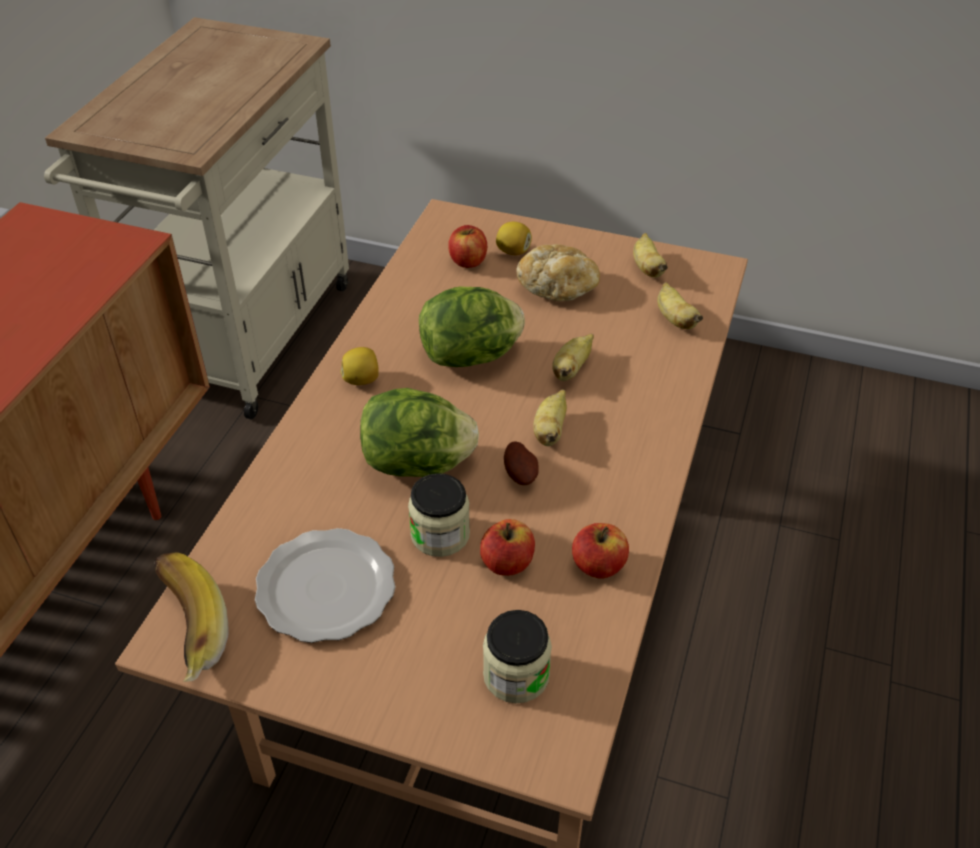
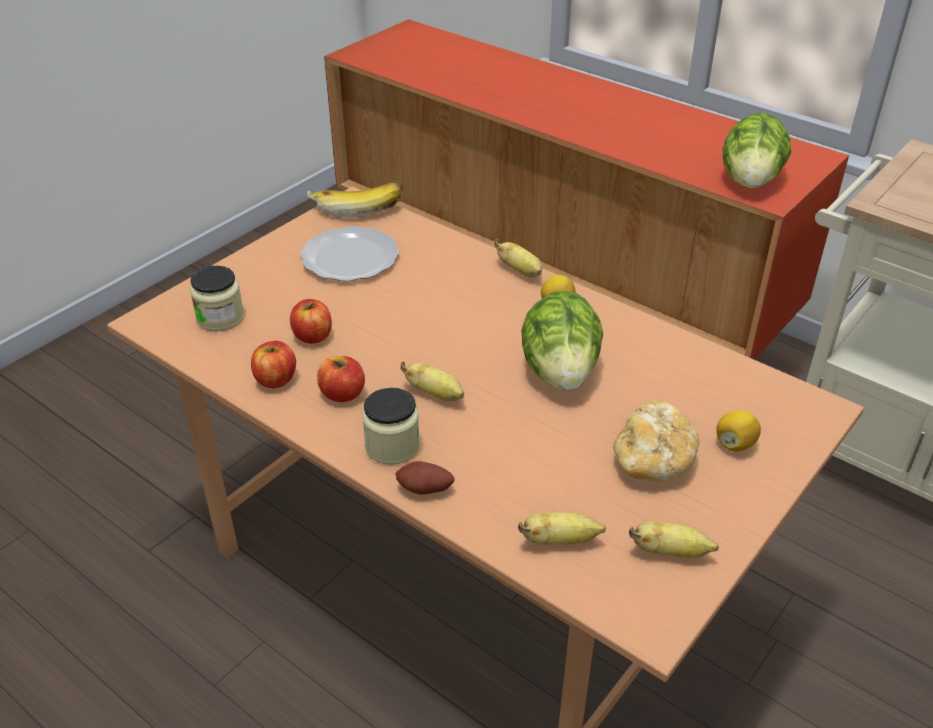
camera: 110 degrees right, 5 degrees down
lettuce [360,388,479,477] -> lettuce moved to [722,113,791,188]
jar [408,473,470,557] -> jar moved to [362,388,420,465]
apple [448,225,487,268] -> apple moved to [317,356,365,402]
potato [504,441,539,485] -> potato moved to [395,461,455,495]
banana [552,334,594,381] -> banana moved to [494,239,542,278]

